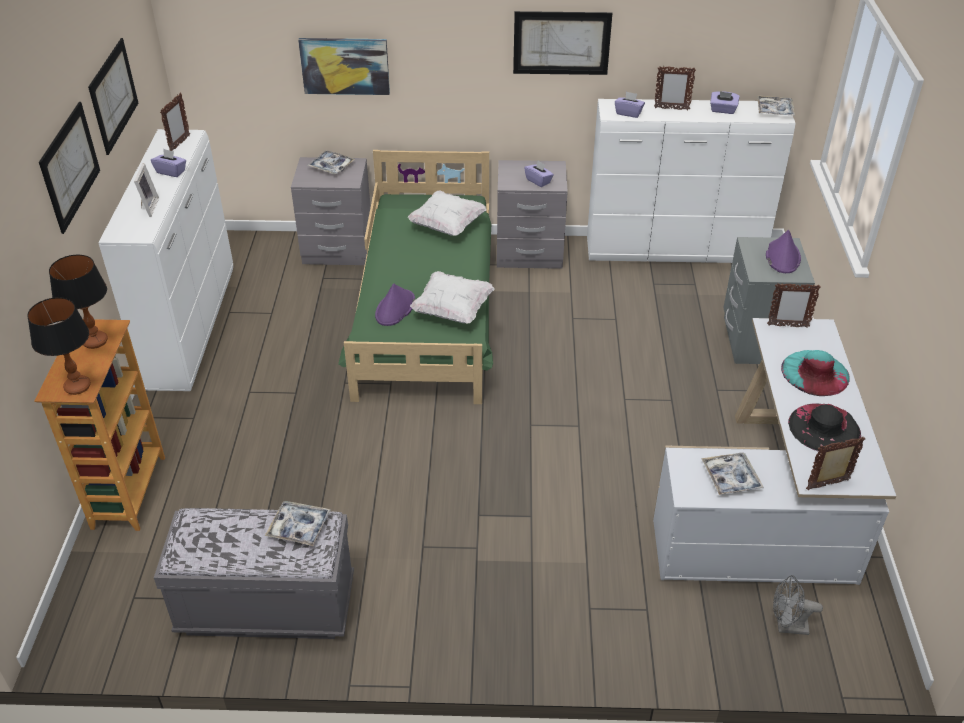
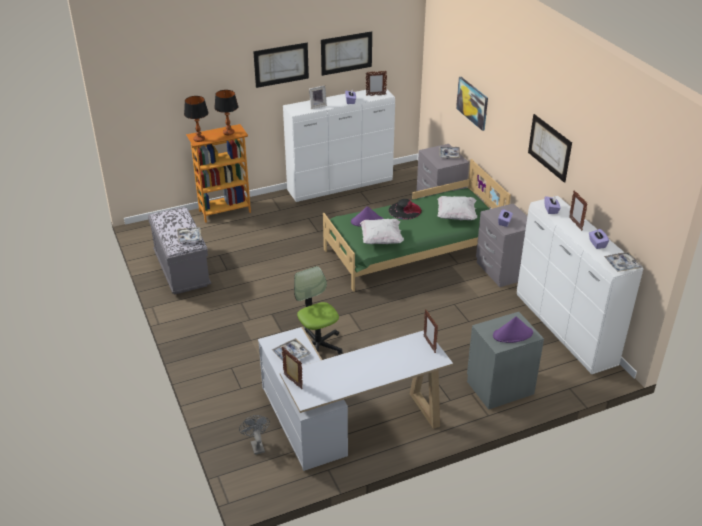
camera: 65 degrees right, 5 degrees down
turquoise hat [781,350,850,396] -> none
black hat [788,403,861,451] -> black hat moved to [389,199,422,219]
none -> office chair [294,266,343,354]

